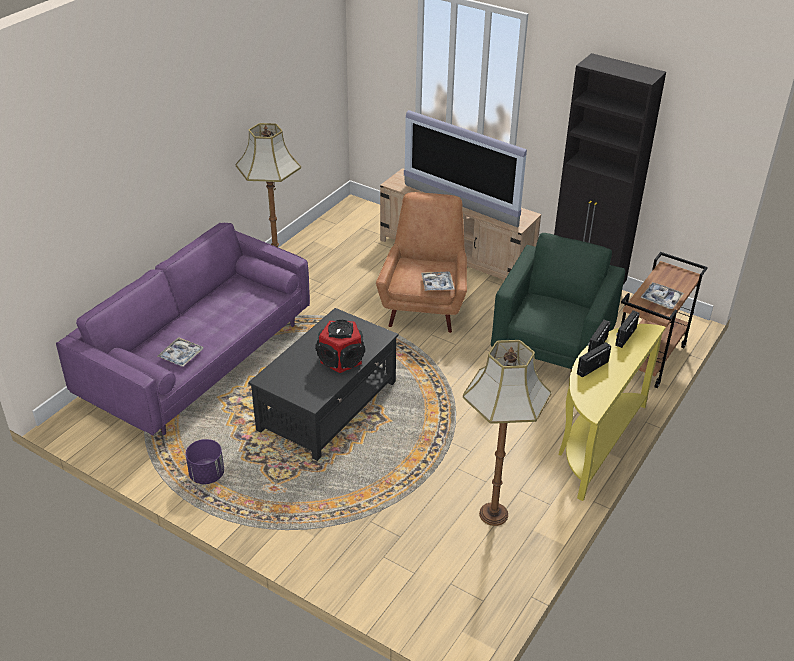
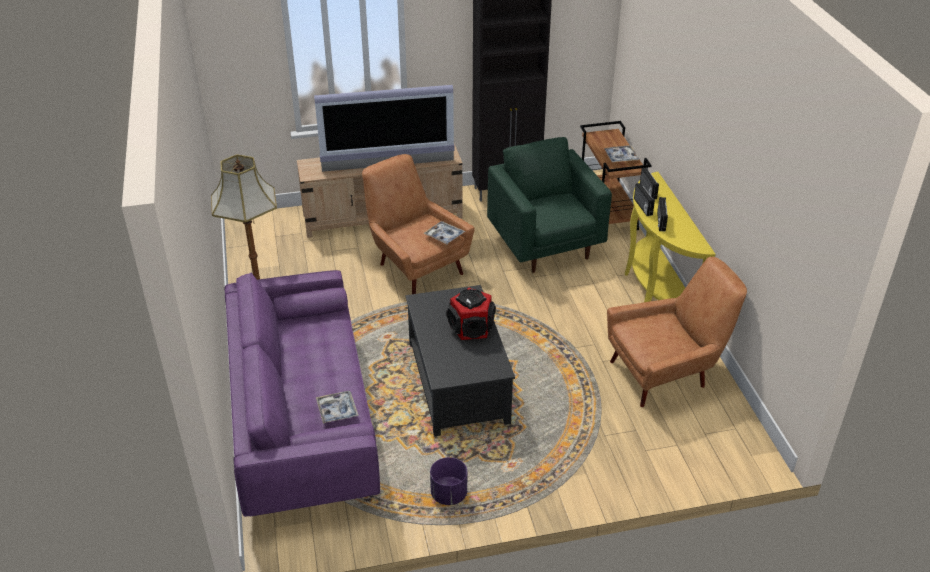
camera: 45 degrees left, 0 degrees up
floor lamp [463,340,551,526] -> brown armchair [607,257,747,407]

